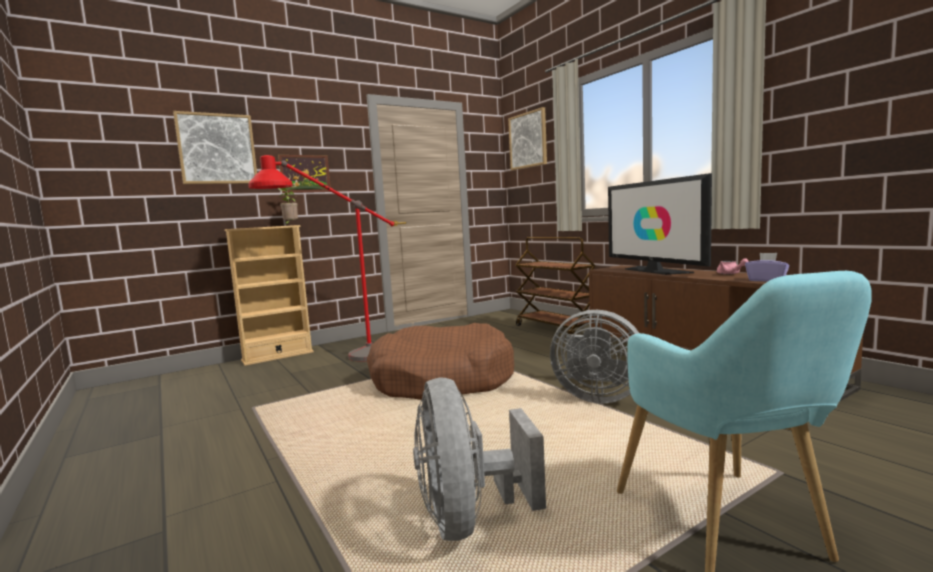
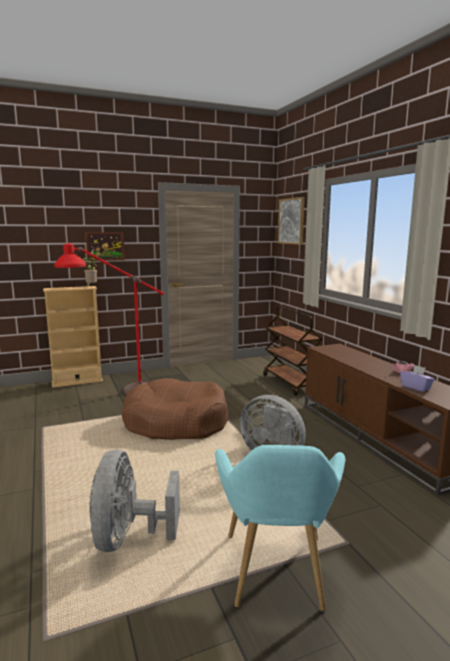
camera: 10 degrees right, 5 degrees up
picture [173,111,257,184] -> none
television [608,173,712,275] -> none

